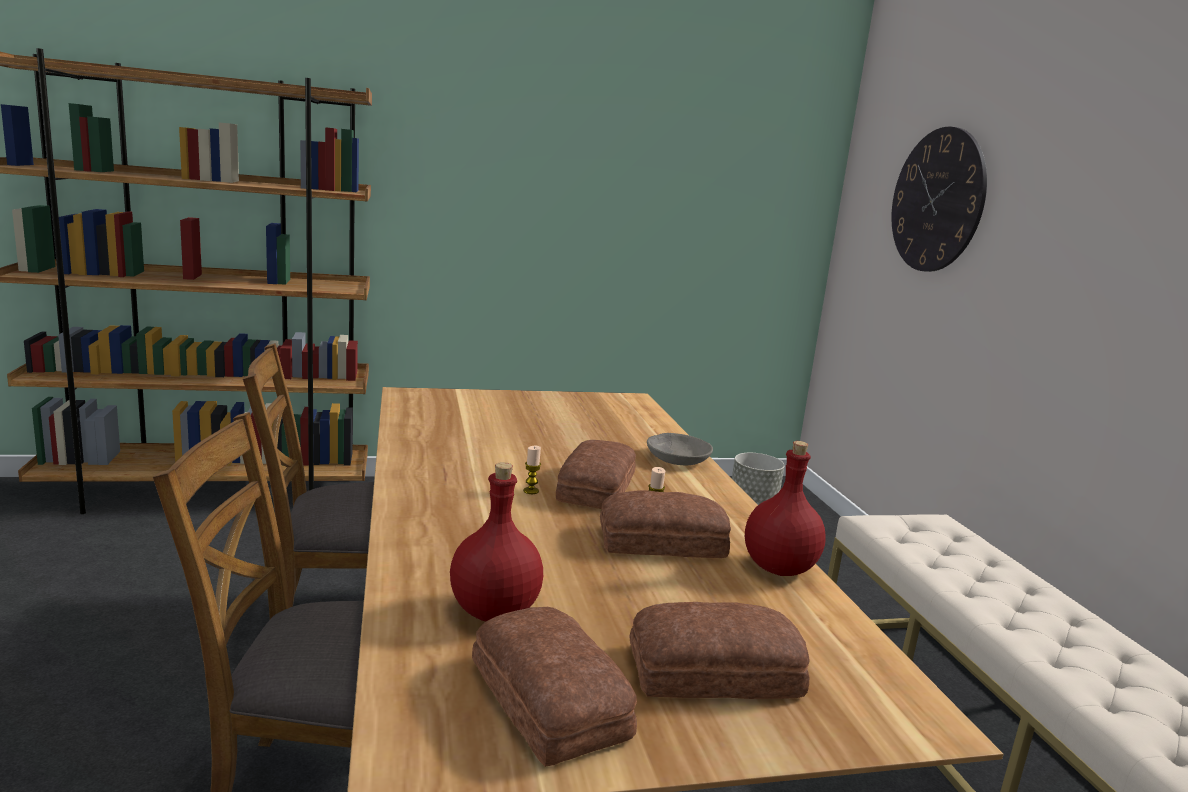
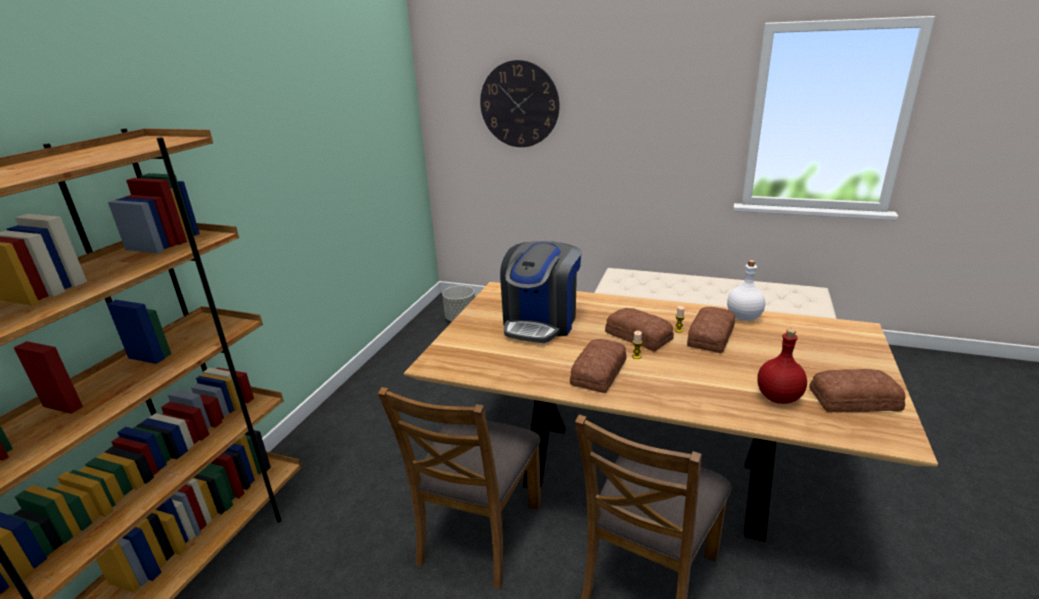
camera: 55 degrees left, 10 degrees up
bread [629,602,810,699] -> bread moved to [570,339,626,393]
grey bowl [647,433,713,465] -> none
red bottle [745,441,826,576] -> white bottle [727,260,765,321]
none -> coffee machine [500,241,582,343]

